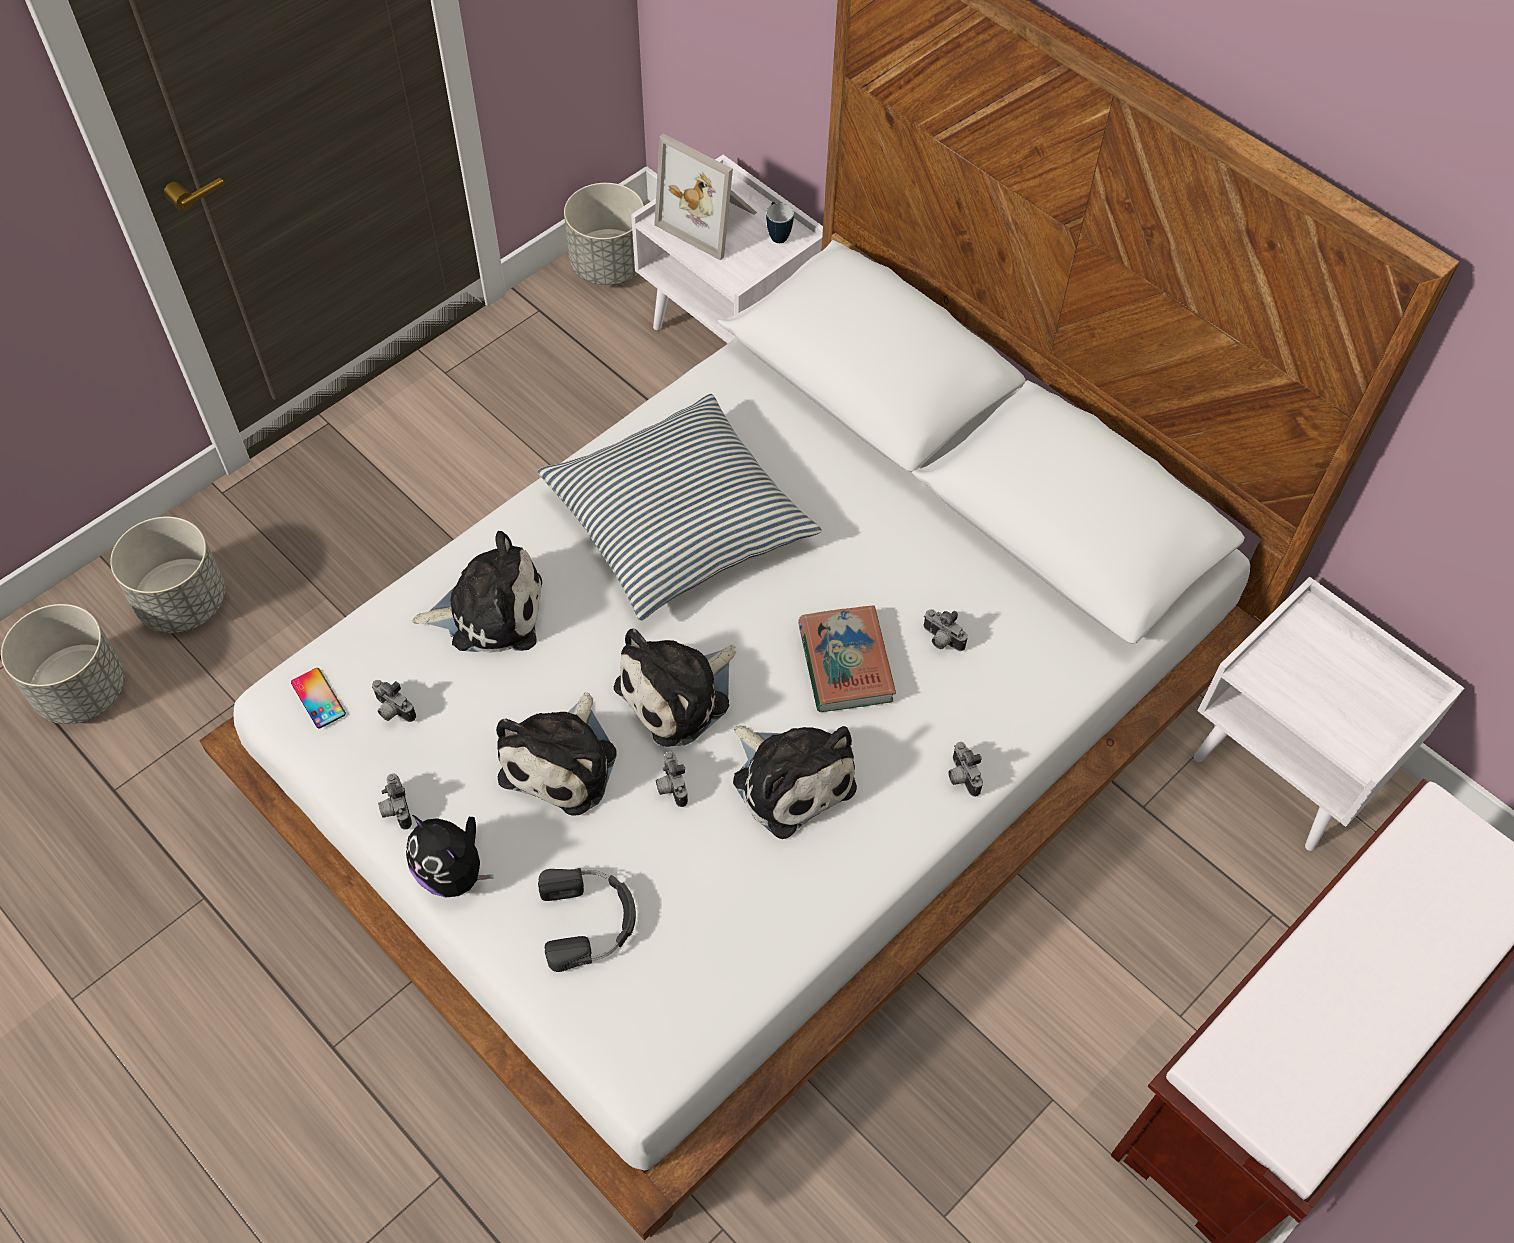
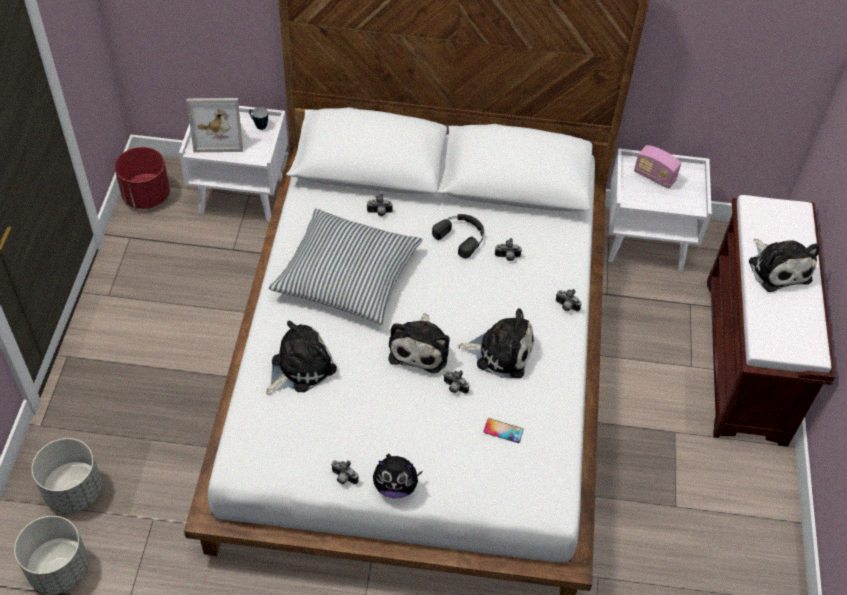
camera: 40 degrees left, 5 degrees down
phone [291,668,346,729] -> phone moved to [483,418,524,443]
camera [372,680,416,722] -> camera moved to [367,194,393,216]
plush toy [496,692,617,815] -> plush toy moved to [749,239,819,292]
black headphones [538,868,636,972] -> black headphones moved to [432,214,484,258]
grey planter [564,183,644,285] -> red planter [114,147,170,209]
book [798,606,896,712] -> none
none -> radio [634,145,681,189]

